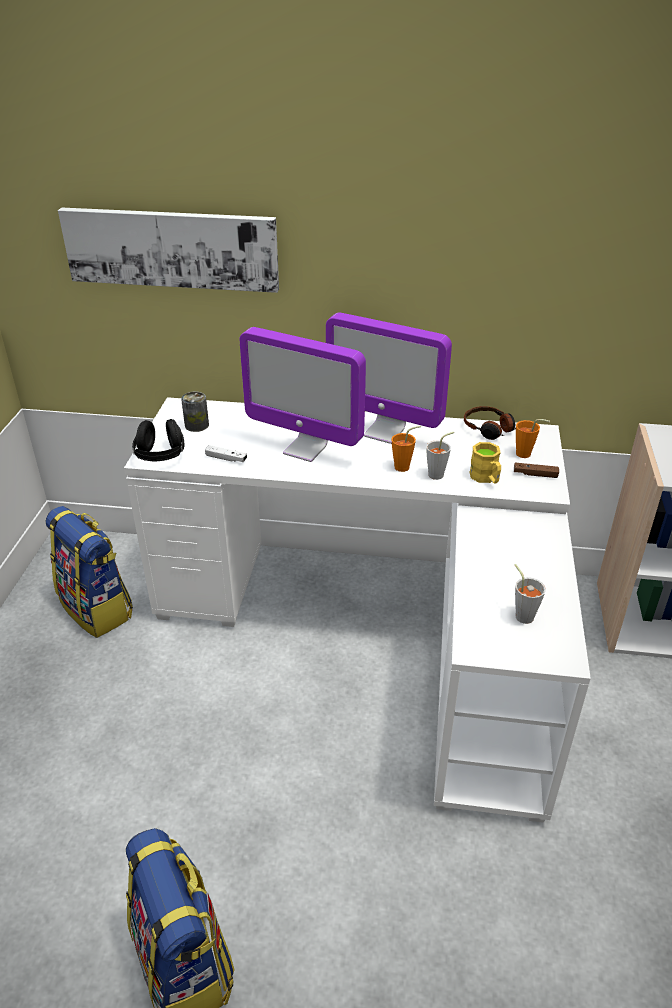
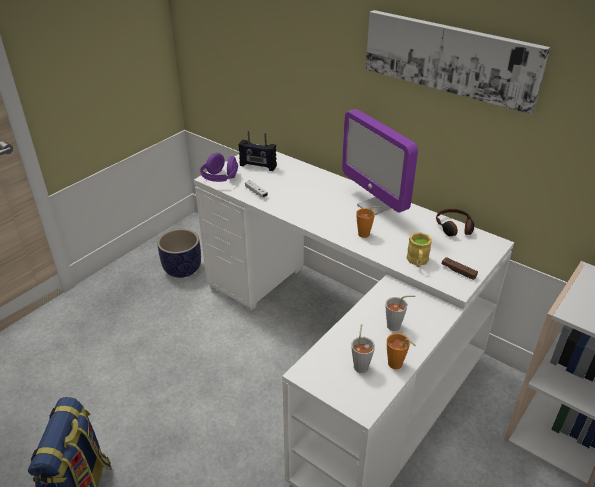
camera: 30 degrees right, 0 degrees up
backpack [45,506,133,638] -> planter [157,229,201,278]
picture [58,208,279,293] -> picture moved to [366,10,550,114]
black headphones [132,419,185,461] -> purple headphones [200,153,238,182]
can [181,392,209,432] -> radio [238,131,277,171]
monitor [240,327,366,462] -> none
grey cup [426,432,454,480] -> grey cup moved to [386,295,415,331]
orange cup [516,419,550,458] -> orange cup moved to [387,333,416,369]

